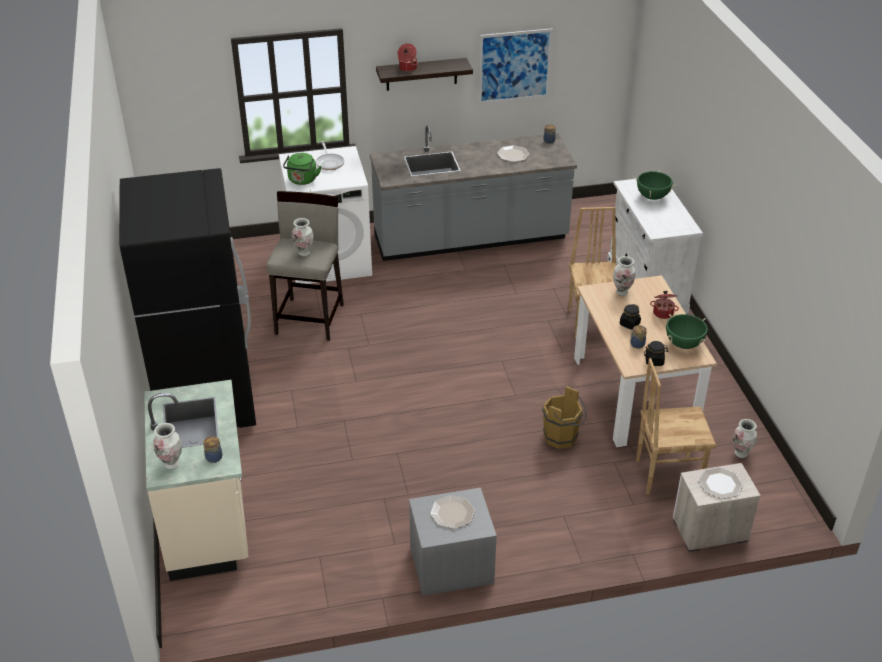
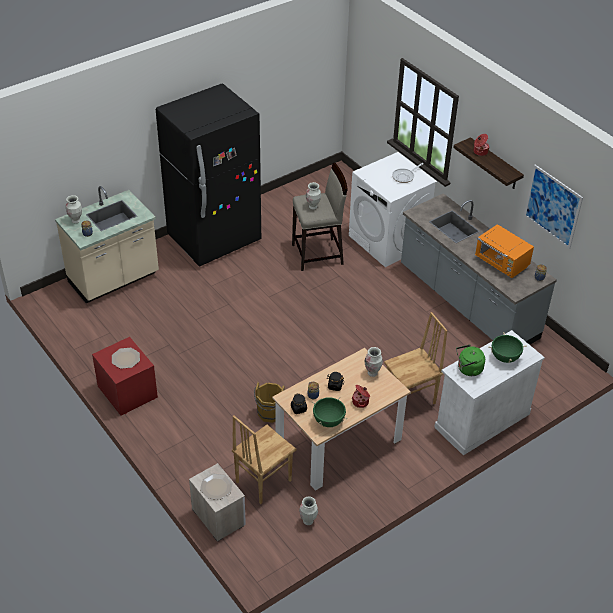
camera: 65 degrees right, 5 degrees up
green kettle [283,153,321,185] -> green kettle moved to [456,345,485,376]
grey nightstand [409,488,497,596] -> red nightstand [92,337,158,416]
plate [497,145,530,162] -> orange microwave [475,224,534,278]
brown chair [636,358,717,495] -> brown chair turned 105 degrees counterclockwise [232,415,296,504]

